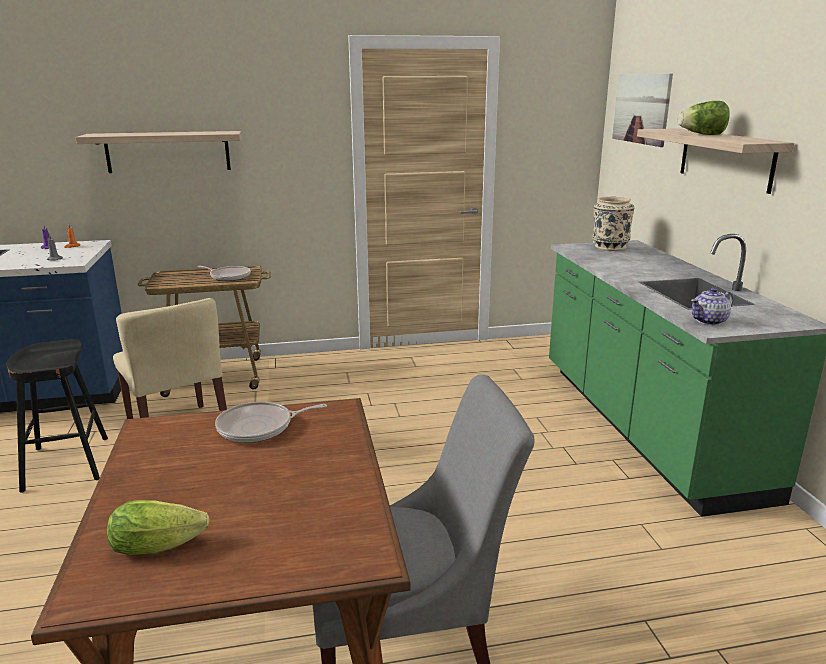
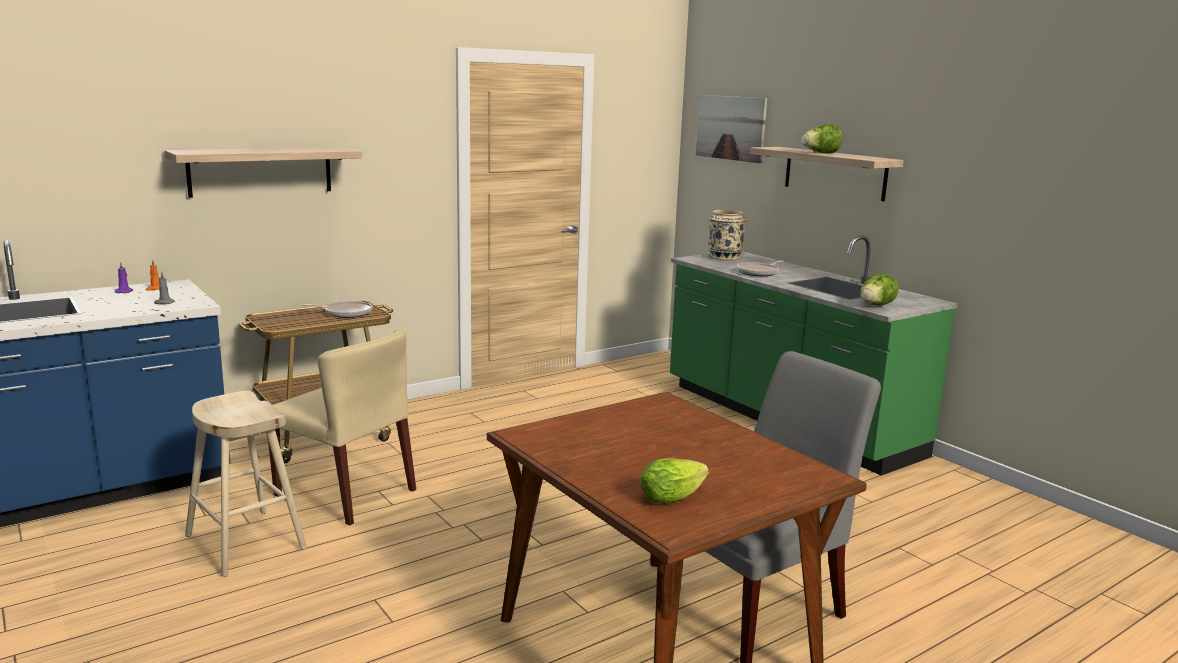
camera: 25 degrees left, 5 degrees down
black stool [7,339,108,493] -> beige stool [185,391,307,577]
frying pan [215,401,327,443] -> frying pan moved to [736,260,784,276]
teapot [691,288,733,325] -> lettuce [860,274,898,306]

